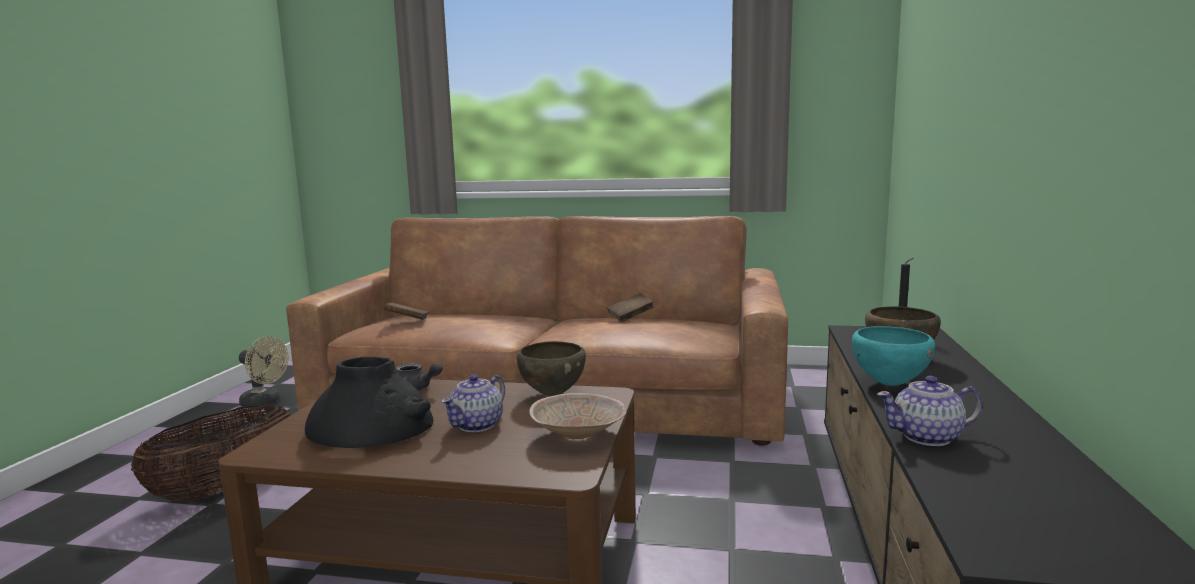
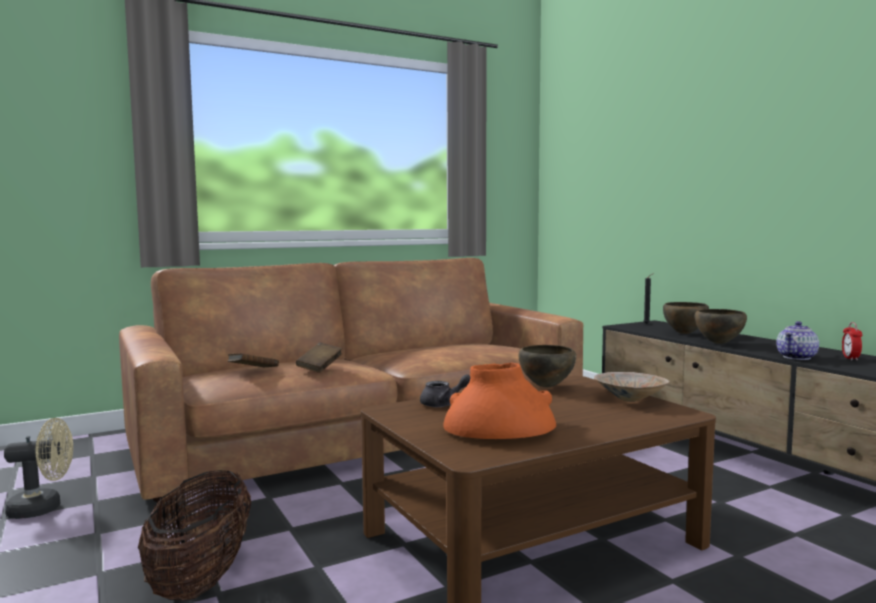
camera: 40 degrees left, 5 degrees down
black vase [305,356,433,448] -> orange vase [443,363,556,439]
teapot [441,374,505,432] -> none
brown book [608,293,654,322] -> brown book moved to [296,342,342,373]
turquoise bowl [852,326,935,386] -> brown bowl [695,309,747,344]
none -> alarm clock [842,322,862,361]

